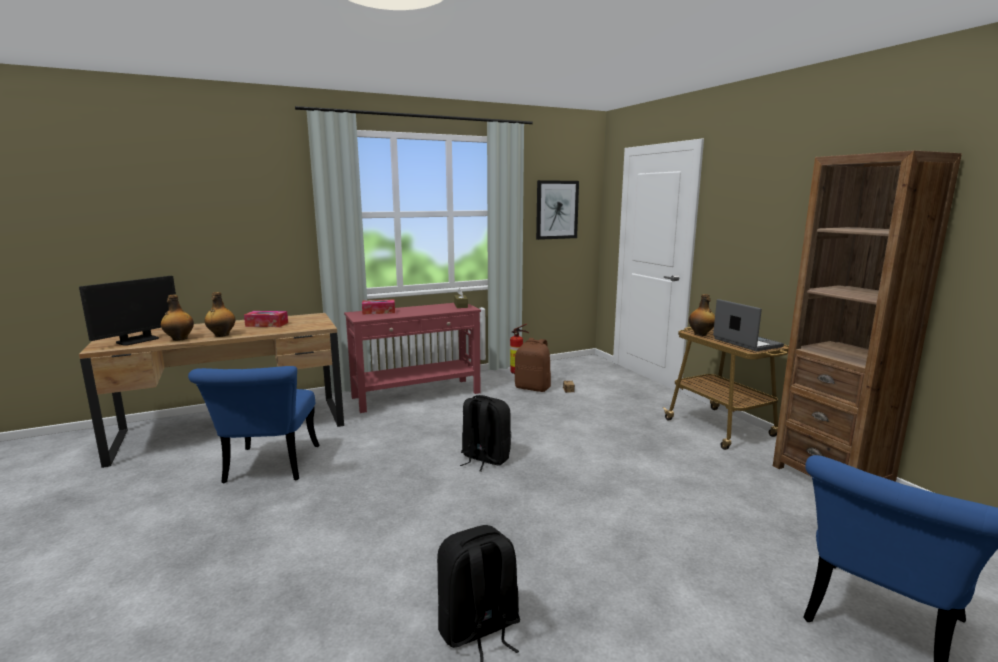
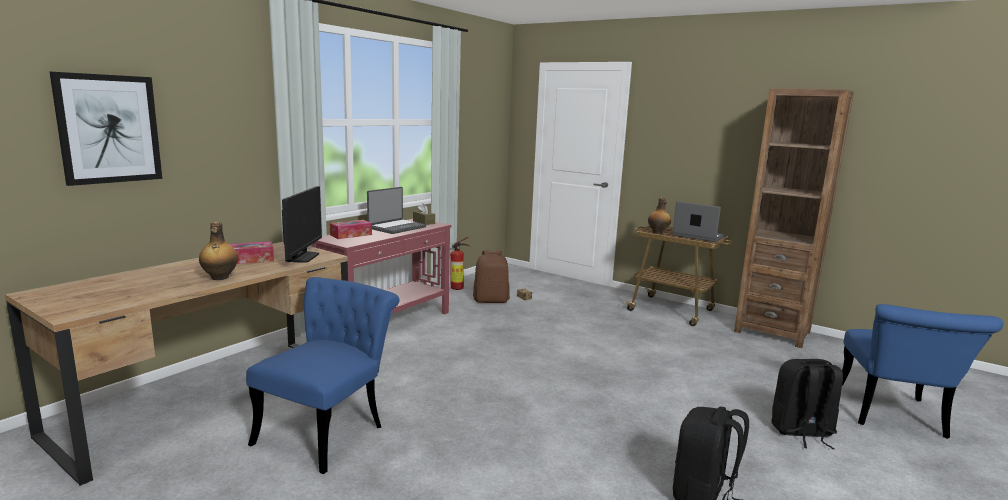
camera: 30 degrees left, 0 degrees up
monitor [79,276,176,346] -> monitor moved to [282,186,322,263]
bottle [161,295,194,341] -> none
blue chair [188,366,320,483] -> blue chair turned 120 degrees counterclockwise [246,277,400,474]
black backpack [460,395,511,472] -> black backpack moved to [771,359,843,449]
picture [536,180,579,240] -> picture moved to [50,72,162,186]
none -> laptop [367,187,426,234]

